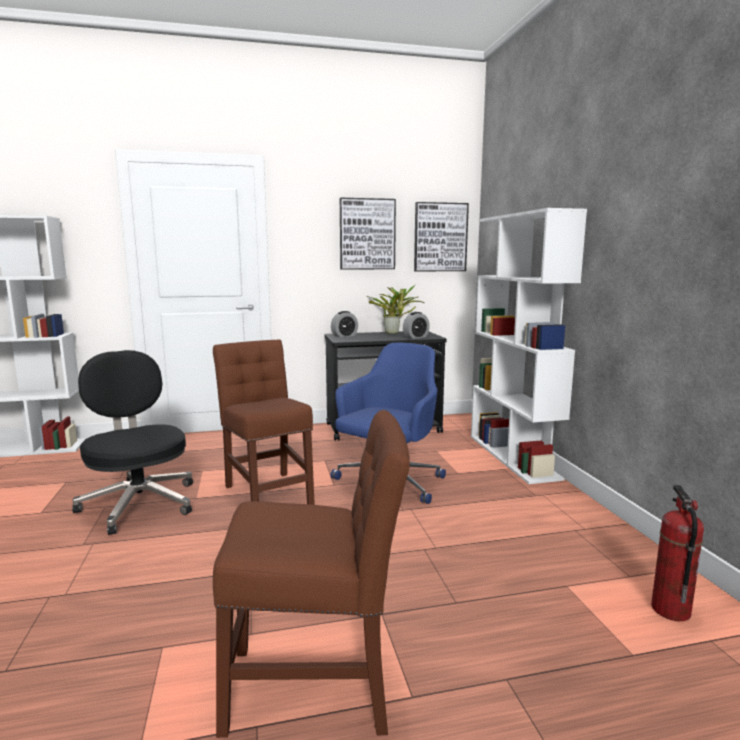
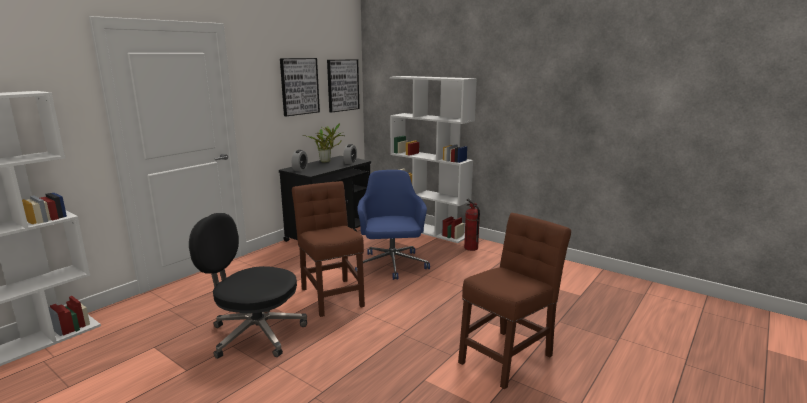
camera: 40 degrees left, 5 degrees up
brown chair [213,340,315,505] -> brown chair turned 45 degrees clockwise [292,181,365,317]
fire extinguisher [651,485,704,621] -> fire extinguisher moved to [464,199,480,251]

